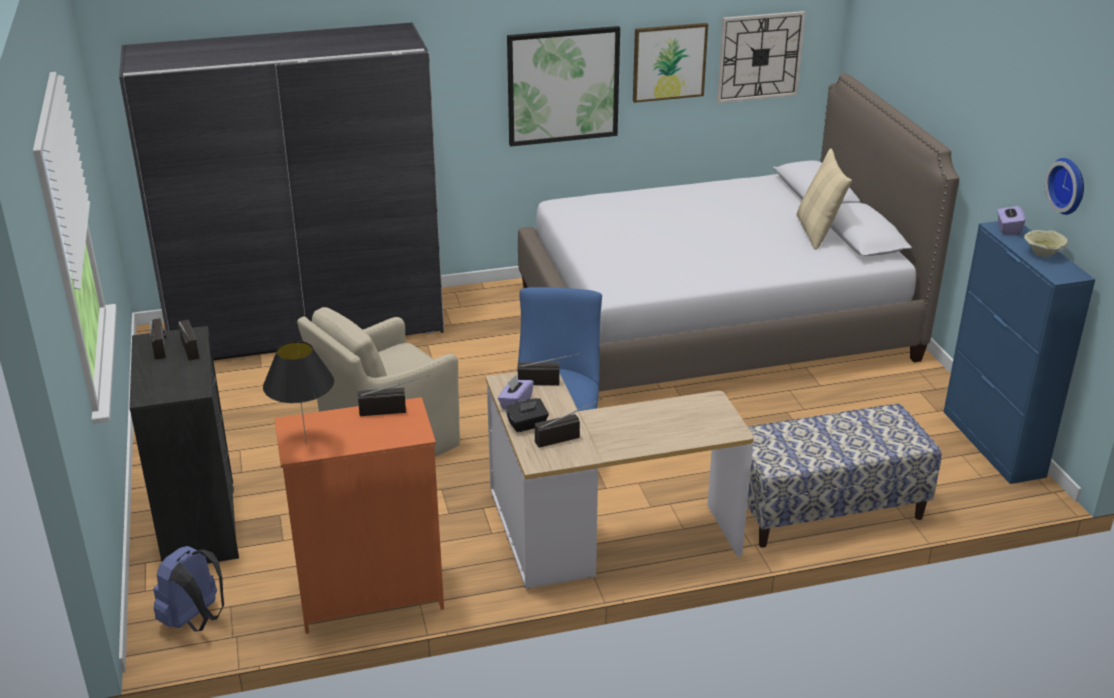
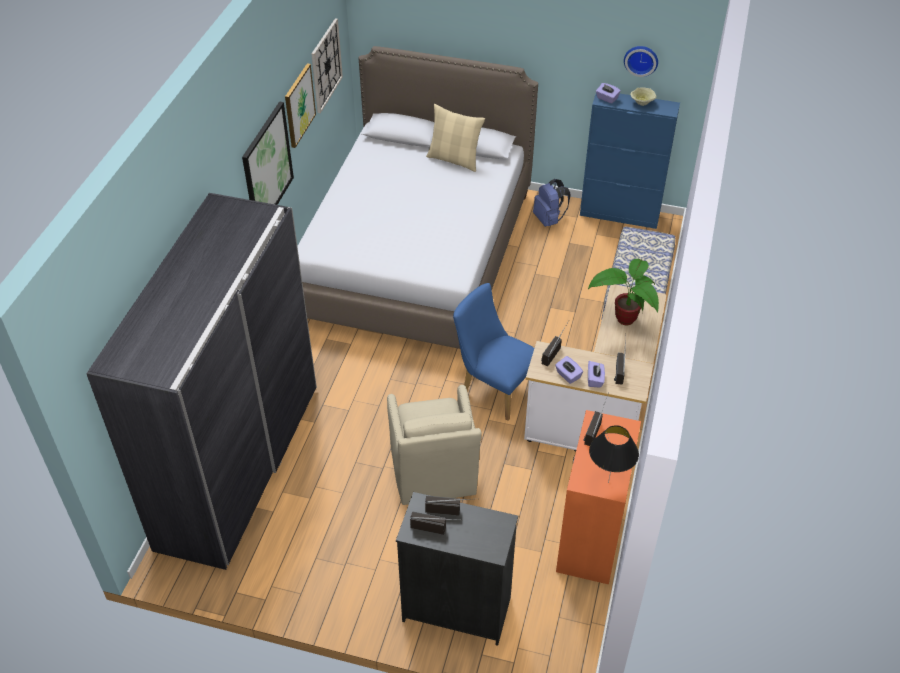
camera: 60 degrees left, 15 degrees up
blue backpack [153,546,224,632] -> blue backpack moved to [533,179,571,227]
black tissue box [505,398,549,432] -> purple tissue box [588,361,605,388]
none -> potted plant [588,259,659,325]

